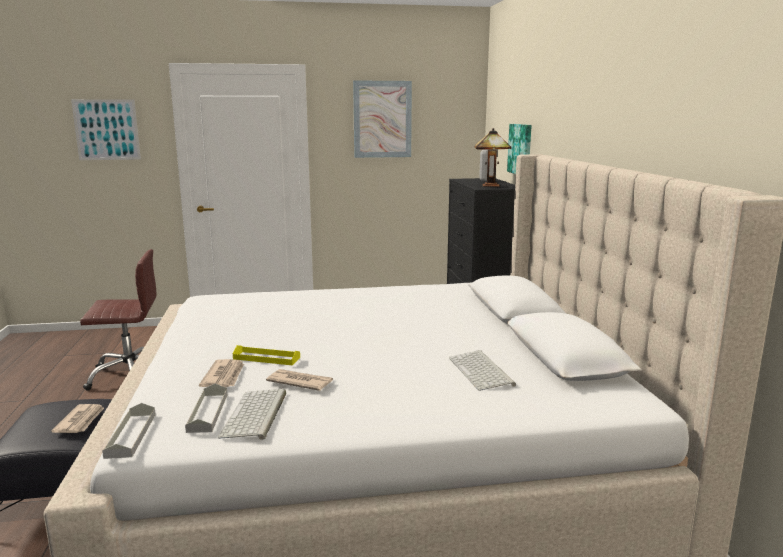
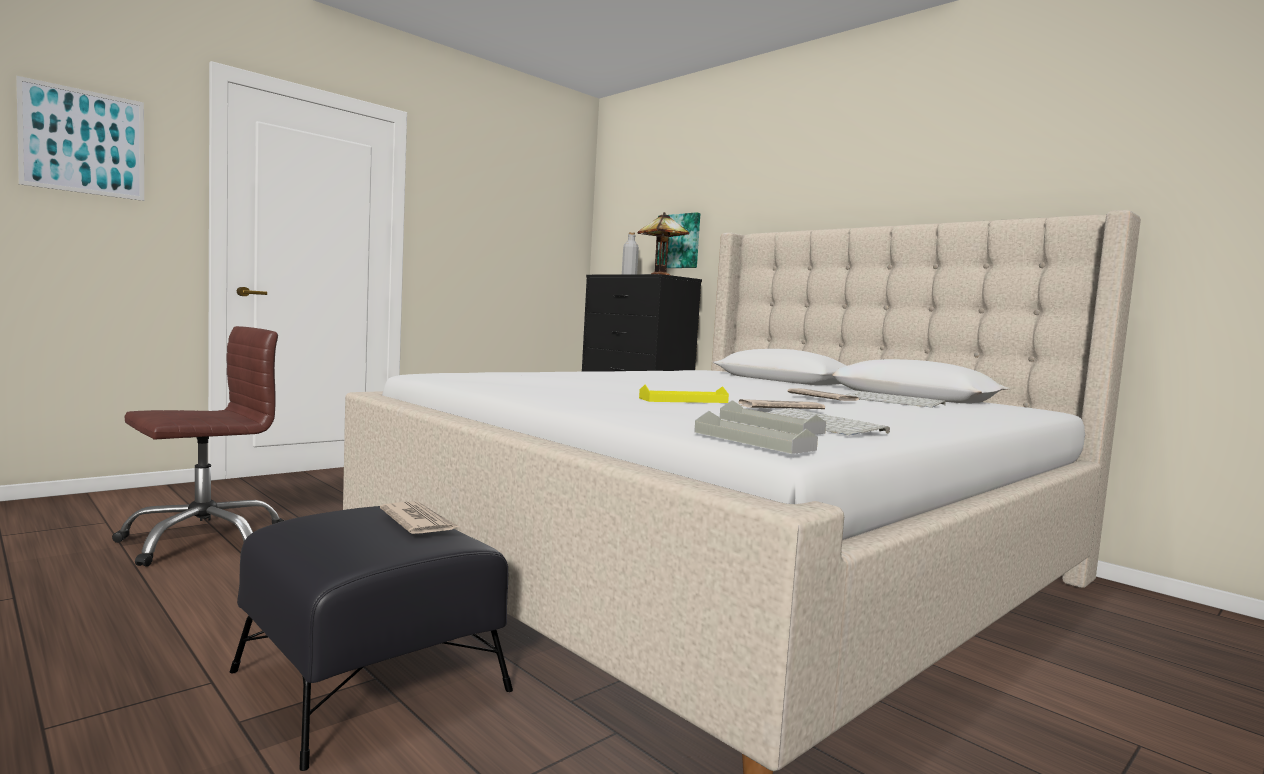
camera: 35 degrees left, 10 degrees down
newspaper [199,359,244,387] -> newspaper moved to [788,388,860,401]
picture [353,80,412,158] -> none

